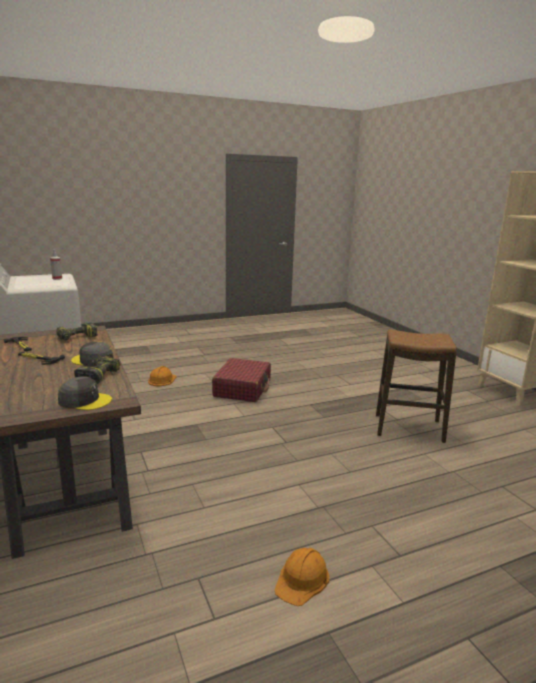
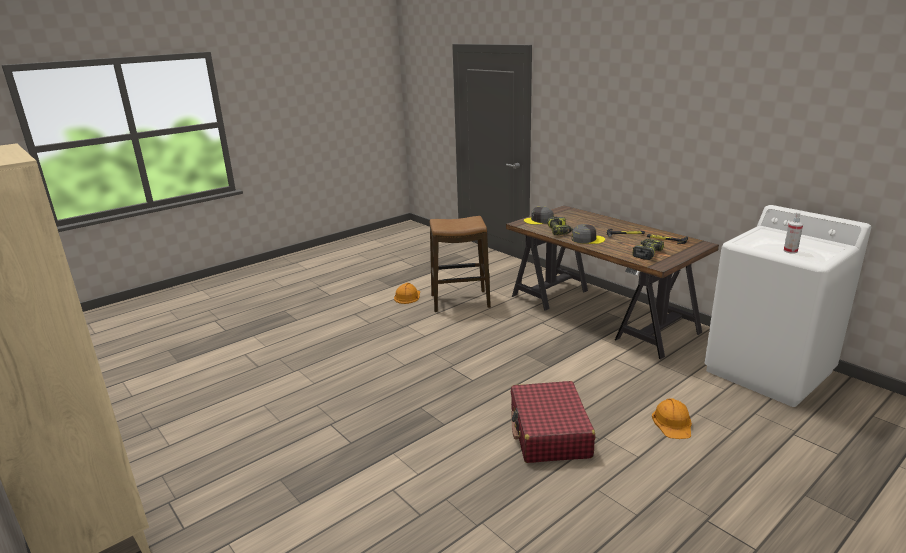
camera: 165 degrees right, 5 degrees up
stool [376,330,457,443] -> stool moved to [430,216,491,312]

